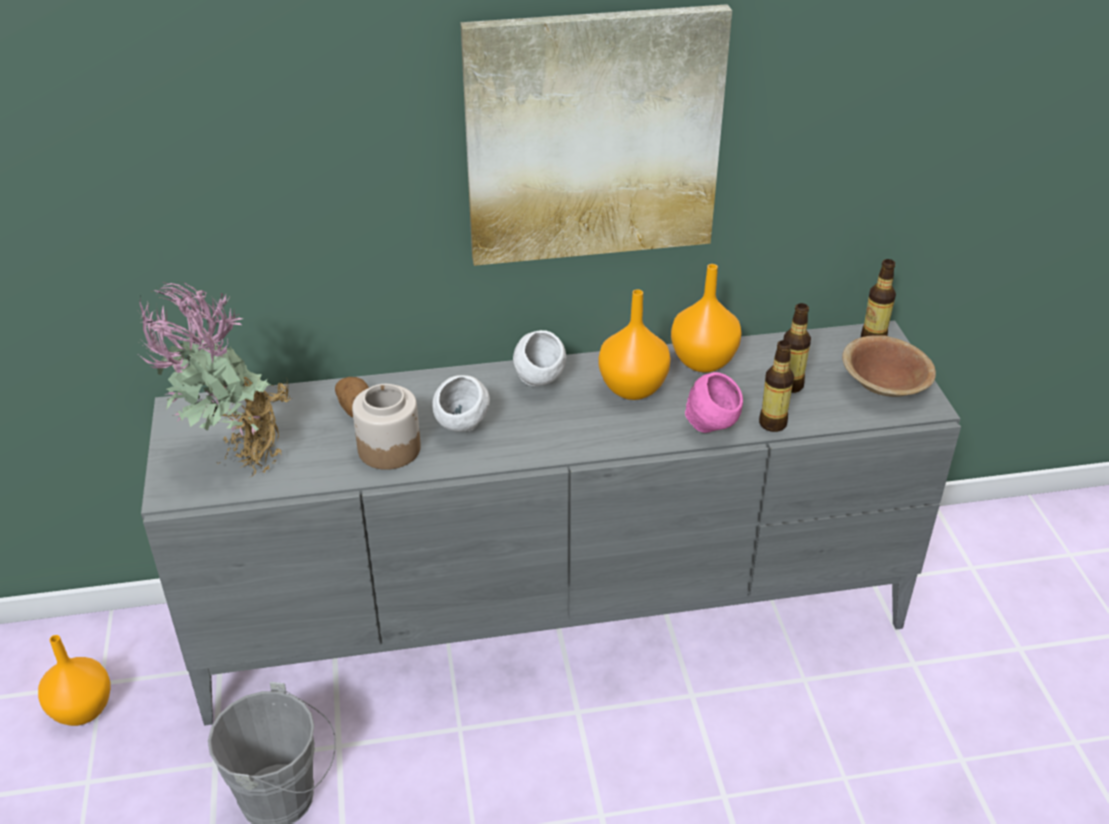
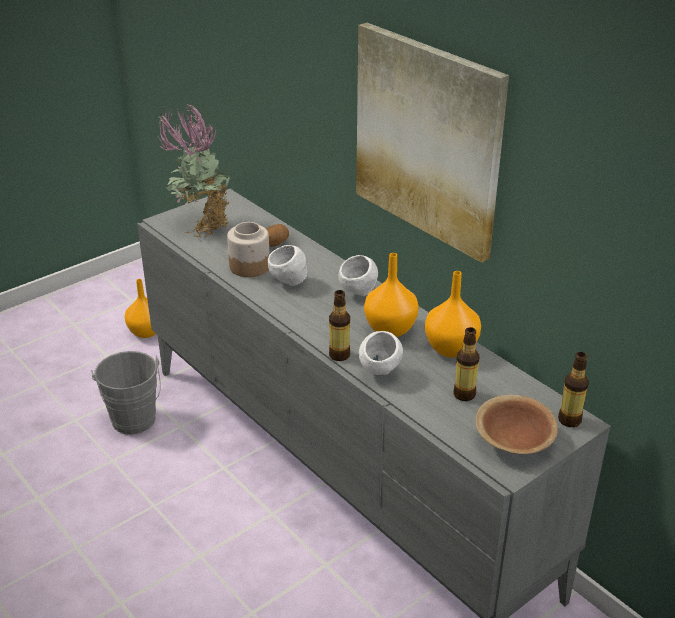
camera: 60 degrees right, 5 degrees down
pink bowl [685,372,743,433] -> white bowl [359,331,403,375]
bottle [759,340,794,432] -> bottle moved to [329,290,350,361]

